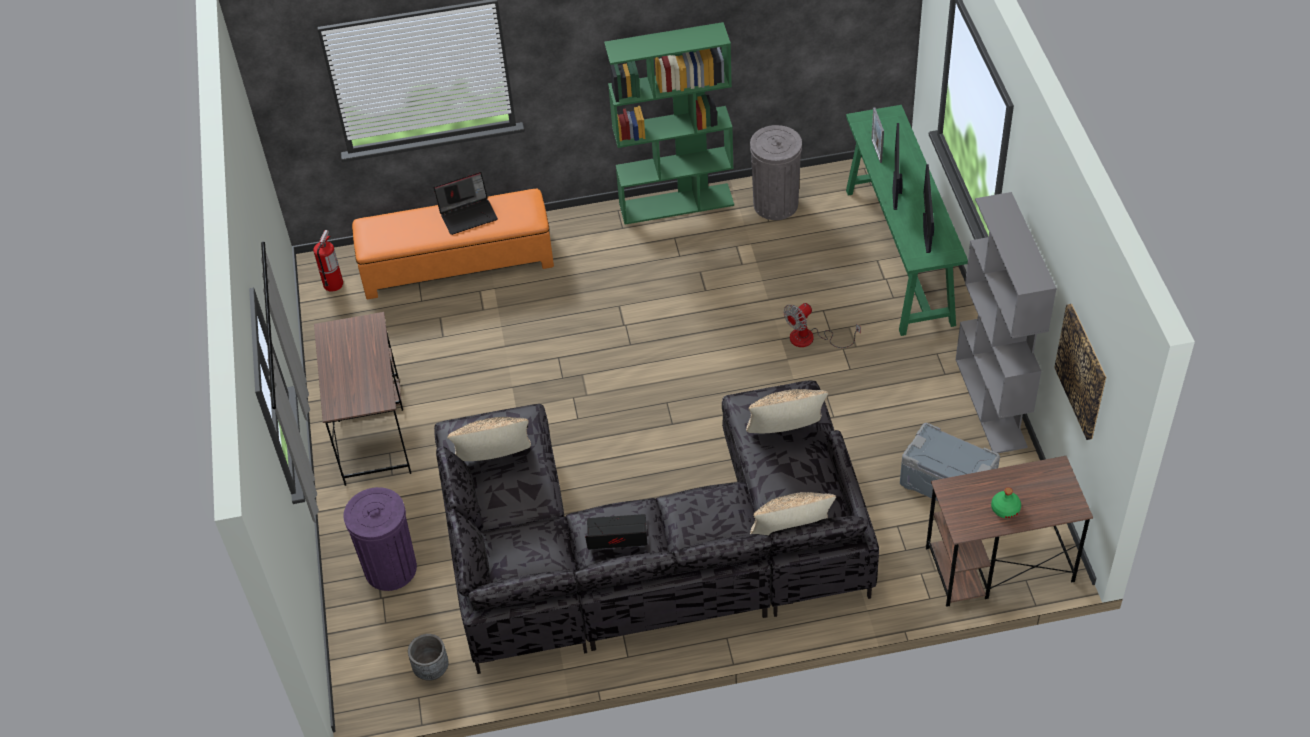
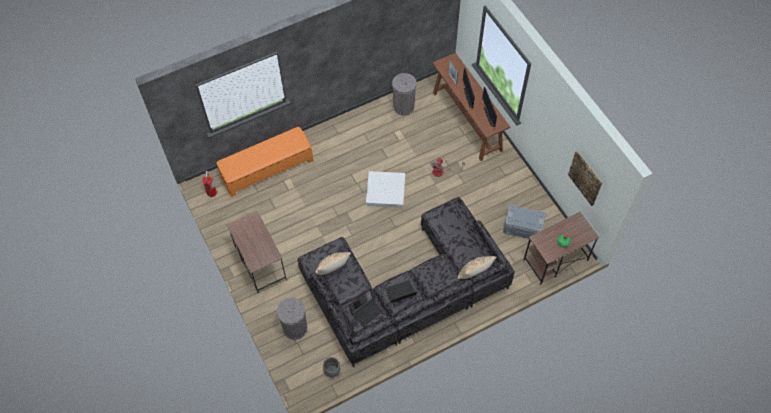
camera: 20 degrees left, 10 degrees up
purple trash can [344,487,417,591] -> grey trash can [277,297,307,340]
laptop [434,172,498,235] -> laptop moved to [349,289,383,327]
green bookcase [604,22,734,225] -> none
beige pillow [746,389,829,433] -> none
green console table [846,105,968,336] -> brown console table [433,53,510,161]
grey bookcase [956,192,1057,453] -> none
none -> white storage box [366,171,405,208]

